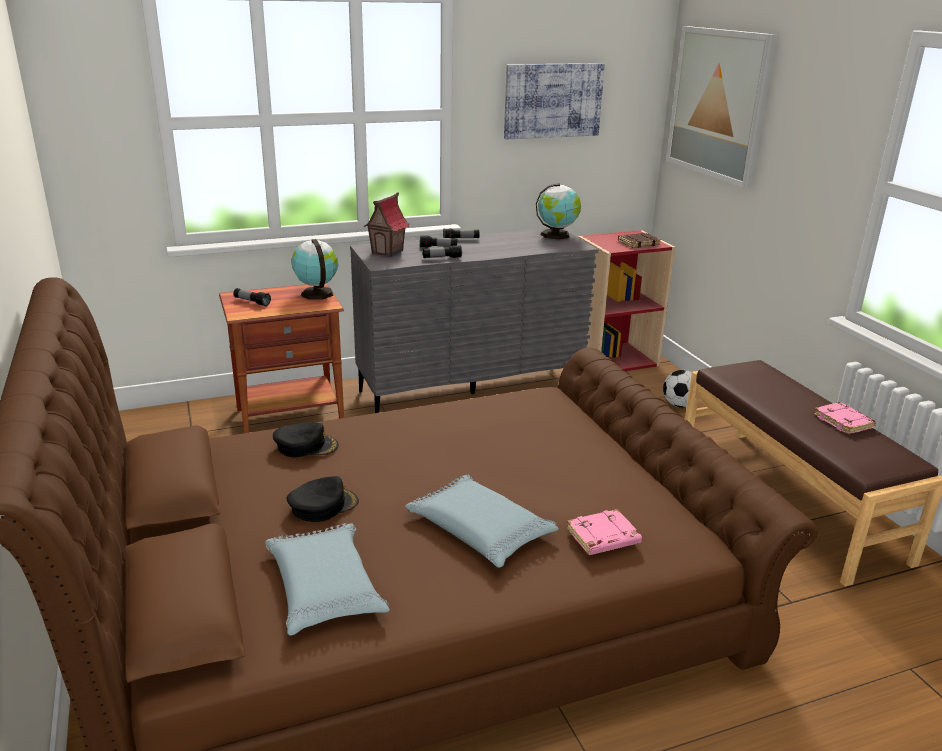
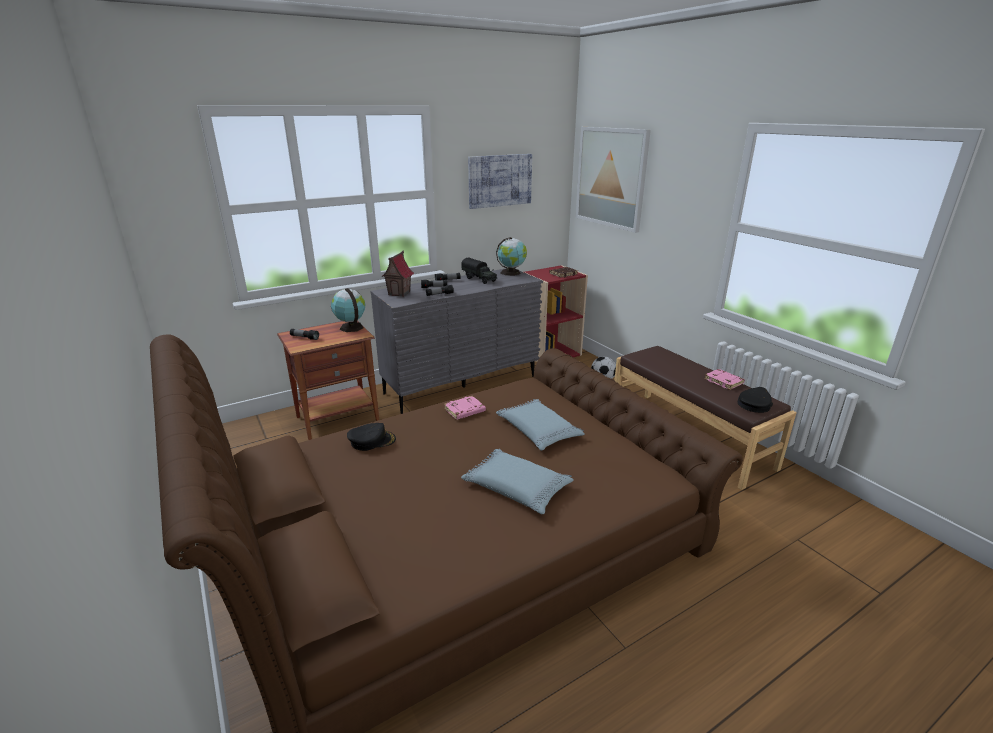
camera: 10 degrees left, 0 degrees up
blue pillow [265,523,390,636] -> blue pillow moved to [496,399,585,451]
black cap [286,476,359,522] -> black cap moved to [738,387,773,413]
pink book [567,509,642,555] -> pink book moved to [444,396,486,420]
none -> toy truck [461,258,498,284]

